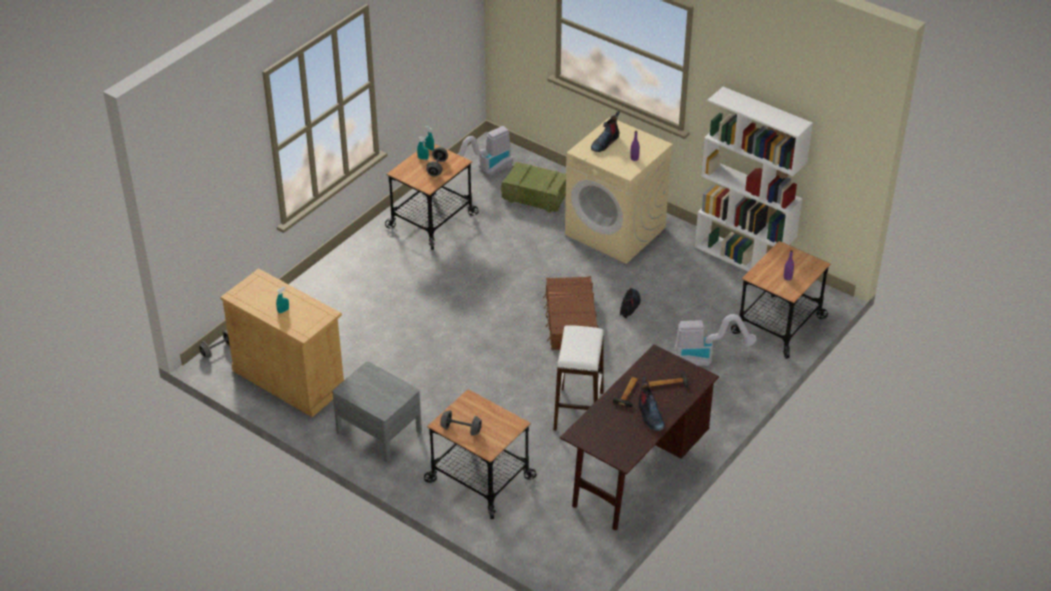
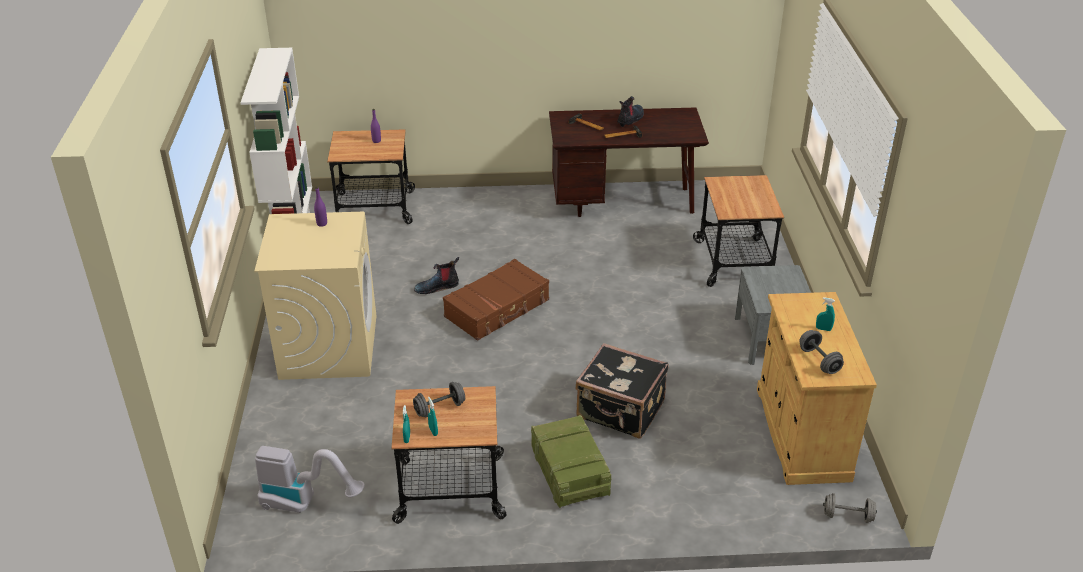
camera: 130 degrees left, 5 degrees down
grey dumbbell [440,410,482,436] -> grey dumbbell moved to [799,330,844,374]
crate [501,162,566,213] -> crate moved to [531,415,611,508]
white stool [554,325,604,431] -> none
boot [591,111,620,152] -> none
vacuum cleaner [674,314,757,366] -> none
none -> black suitcase [575,343,668,439]

